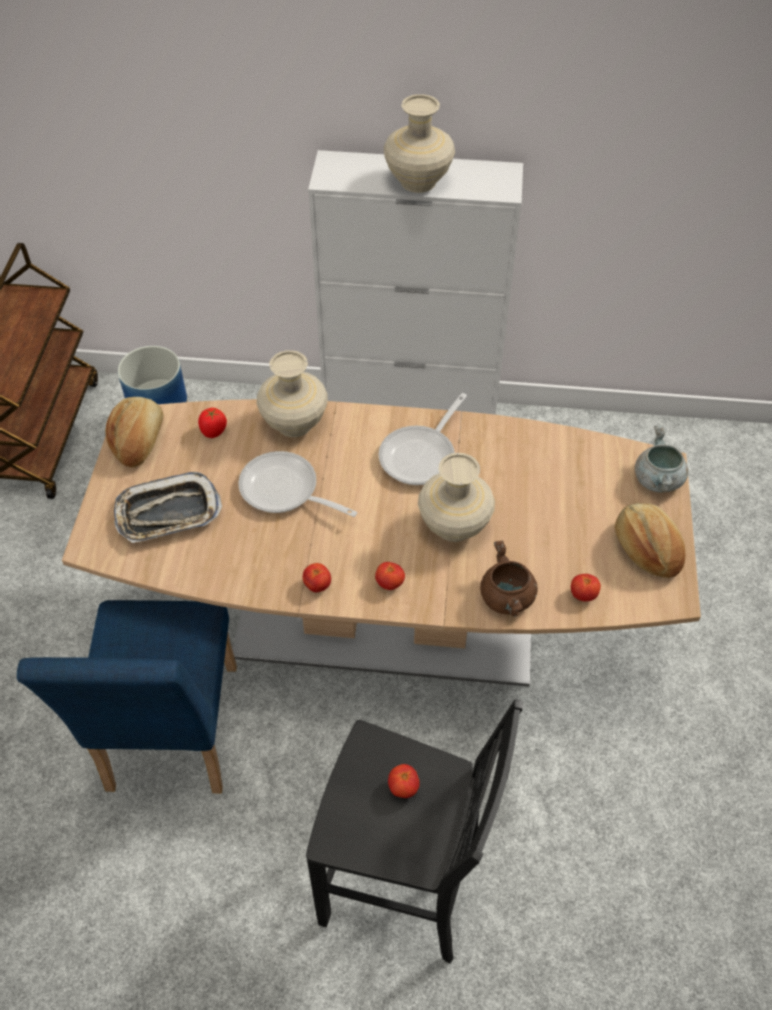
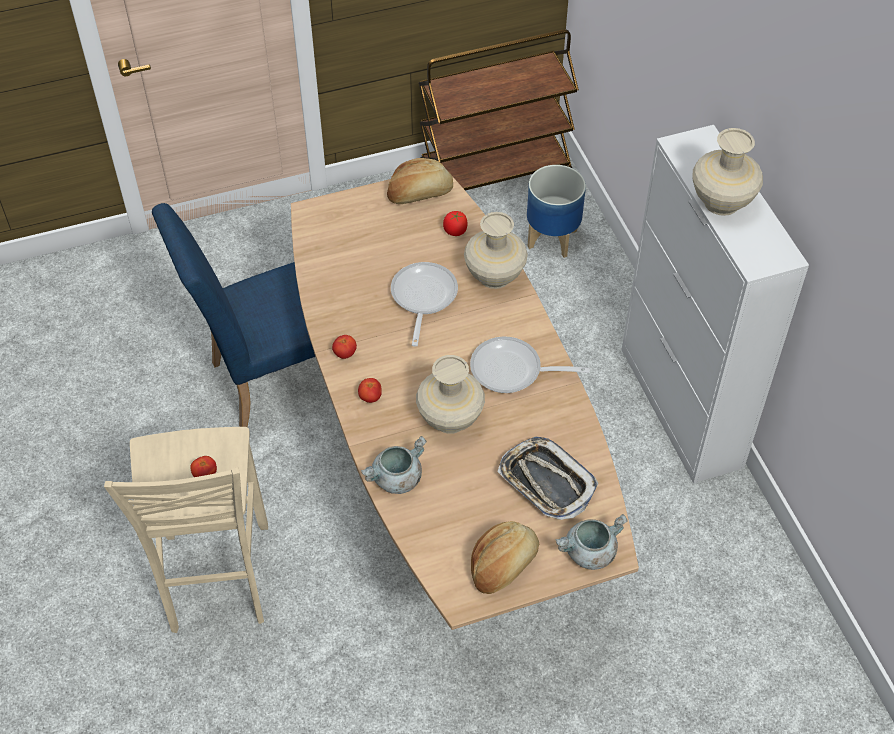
camera: 65 degrees right, 0 degrees up
tray [114,472,222,543] -> tray moved to [498,437,599,520]
black stool [306,700,523,964] -> beige stool [104,427,268,633]
brown cooking pot [480,541,538,617] -> grey cooking pot [361,436,427,494]
tomato [571,574,601,602] -> none

